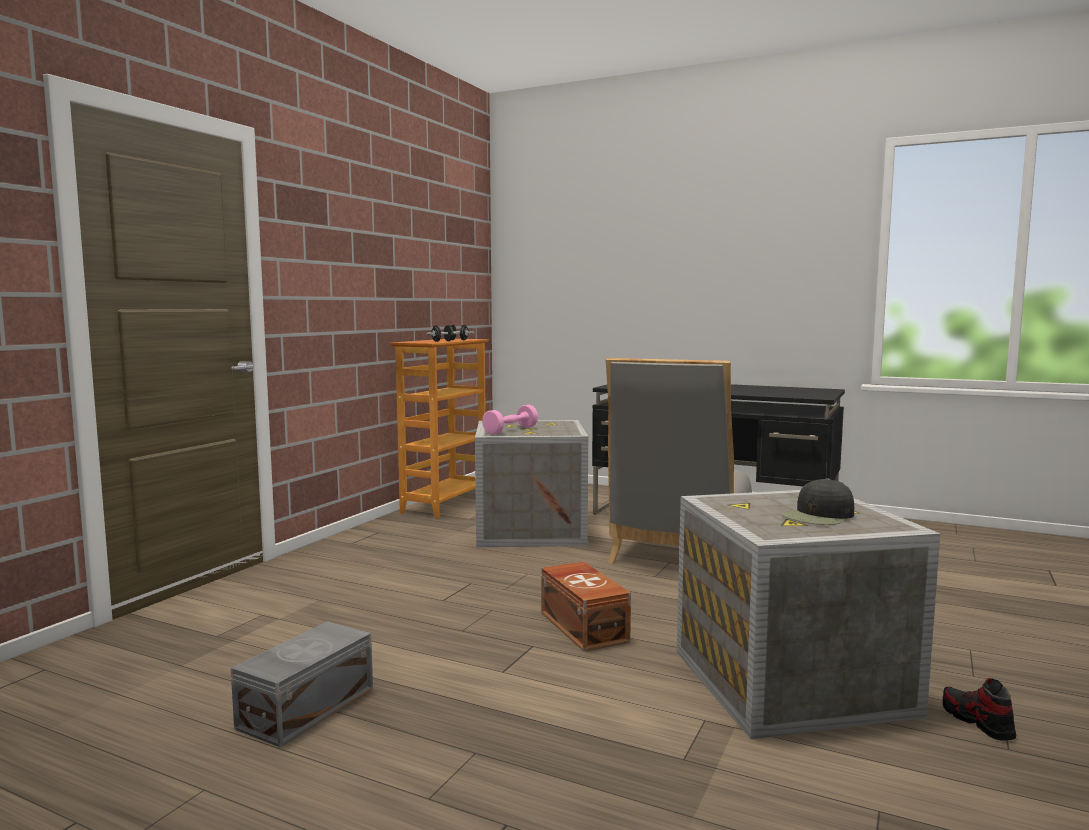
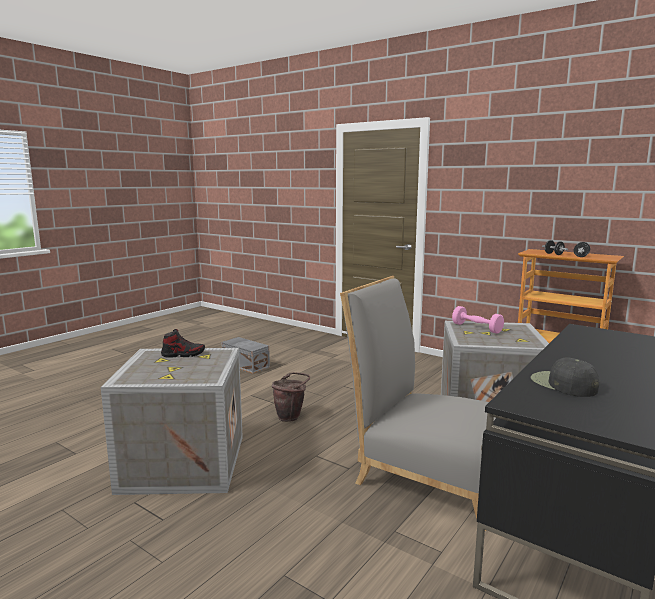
camera: 100 degrees right, 5 degrees up
brown storage box [541,561,631,652] -> brown bucket [272,372,310,422]
black cap [782,478,854,525] -> black cap moved to [531,357,599,397]
shoe [943,678,1016,741] -> shoe moved to [161,329,205,358]

